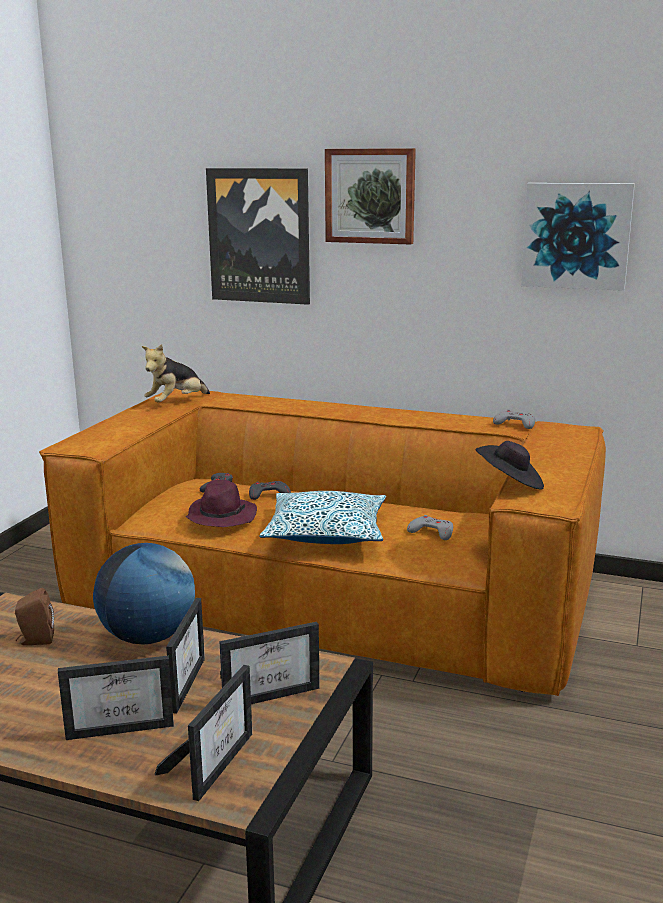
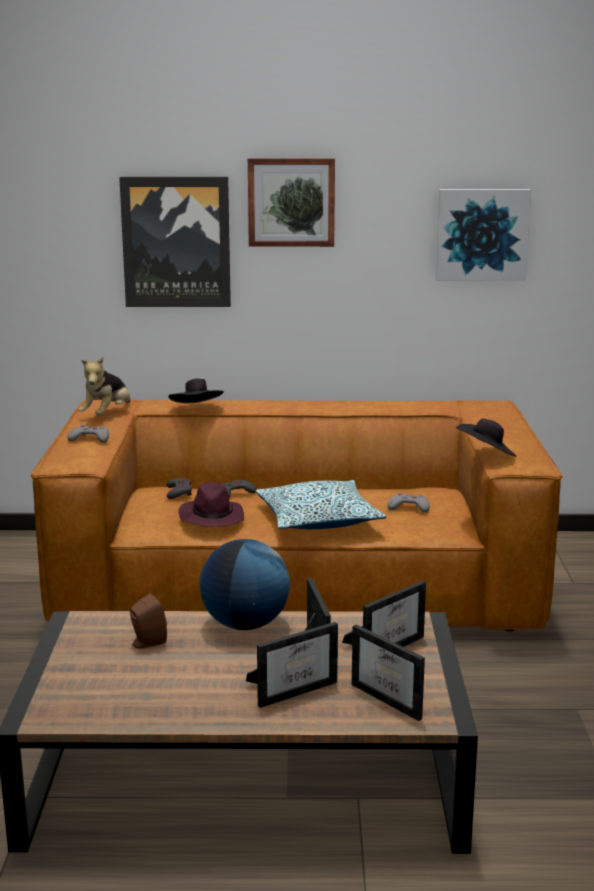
camera: 20 degrees left, 0 degrees up
picture frame [155,665,252,801] -> picture frame turned 135 degrees clockwise [352,624,425,721]
grey game controller [493,409,535,429] -> grey game controller moved to [67,425,109,443]
none -> black hat [168,379,224,403]

